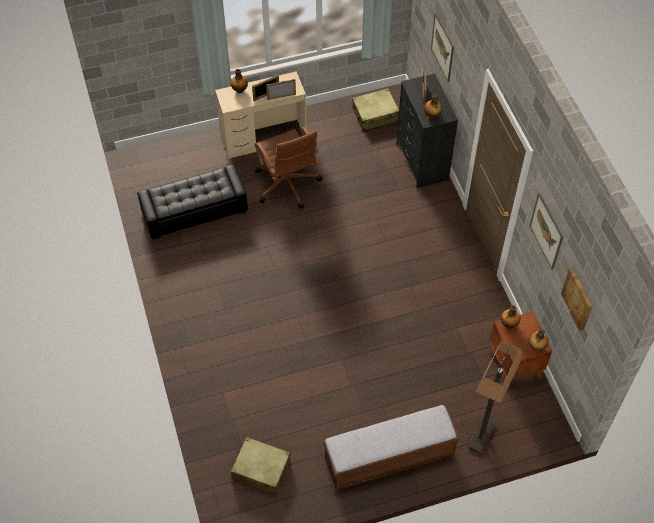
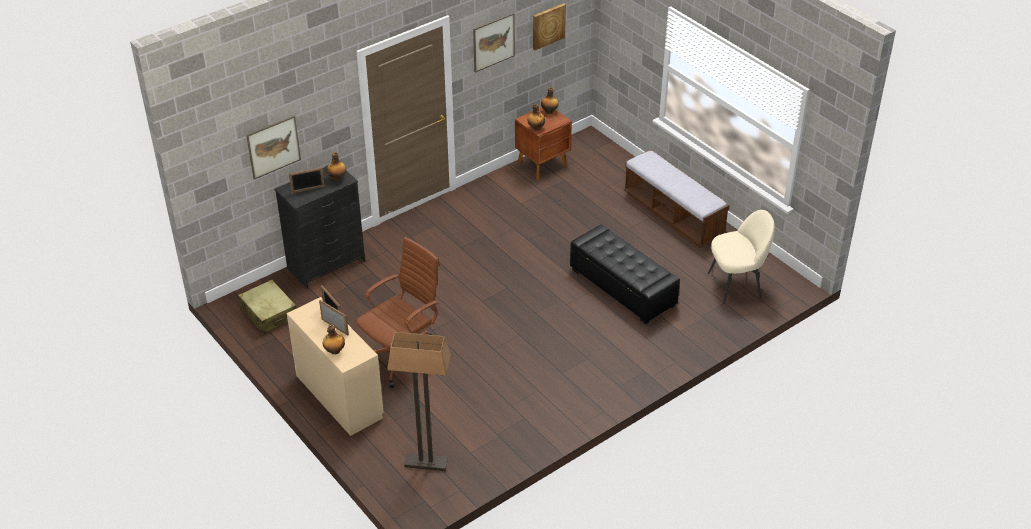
camera: 110 degrees left, 15 degrees down
black ottoman [137,164,248,240] -> black ottoman moved to [570,224,680,324]
beige suitcase [231,437,291,495] -> beige chair [708,210,775,304]
floor lamp [468,341,521,454] -> floor lamp moved to [387,332,451,471]

